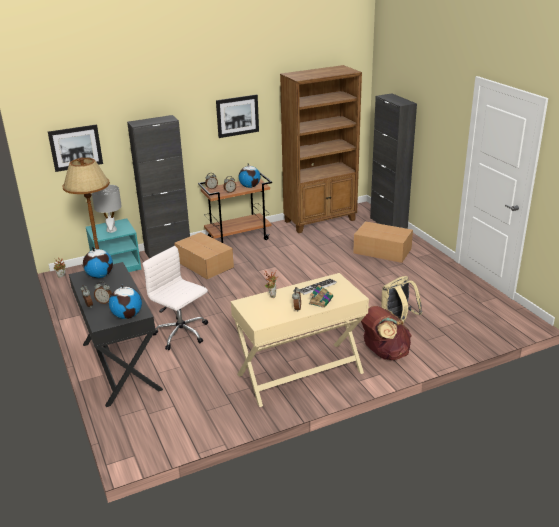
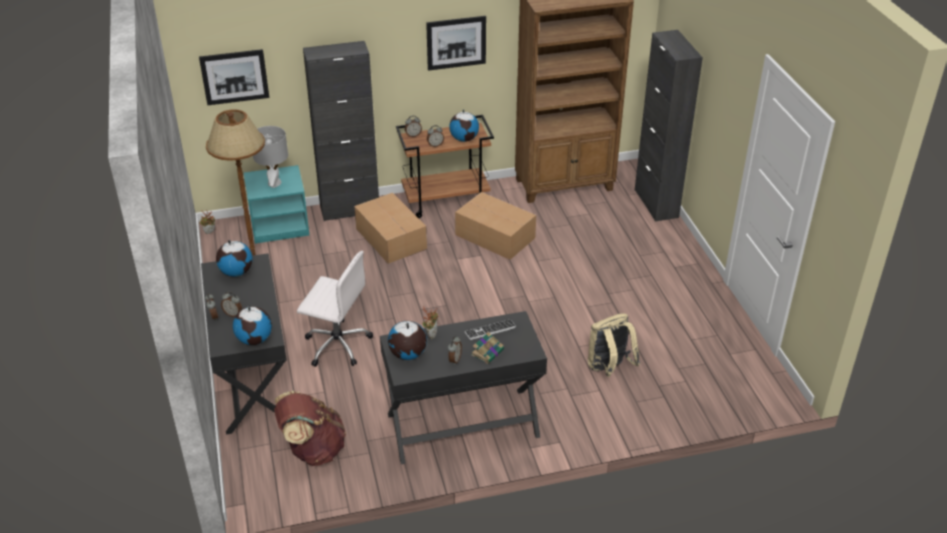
camera: 10 degrees right, 10 degrees up
white office chair [143,246,208,350] -> white office chair turned 150 degrees clockwise [297,251,373,367]
beige desk [231,273,369,407] -> black desk [380,311,547,464]
cardboard box [353,221,413,263] -> cardboard box moved to [455,192,536,260]
brown backpack [361,306,412,360] -> brown backpack moved to [274,391,346,466]
none -> globe [388,321,427,360]

